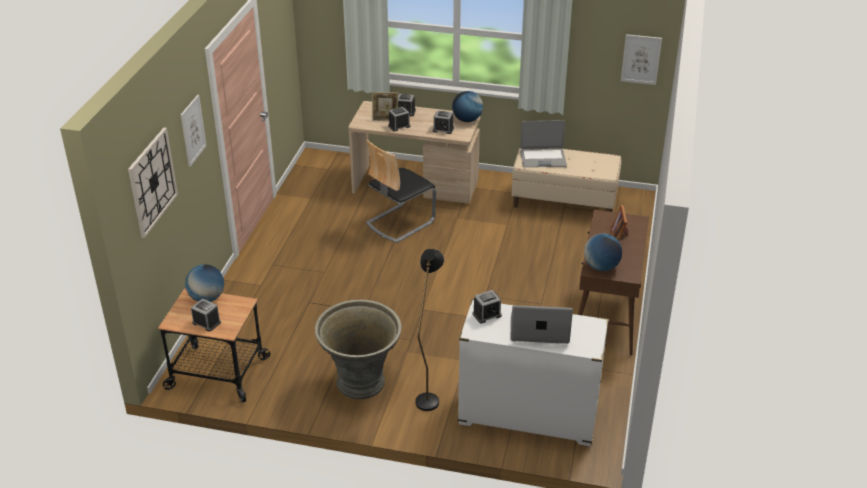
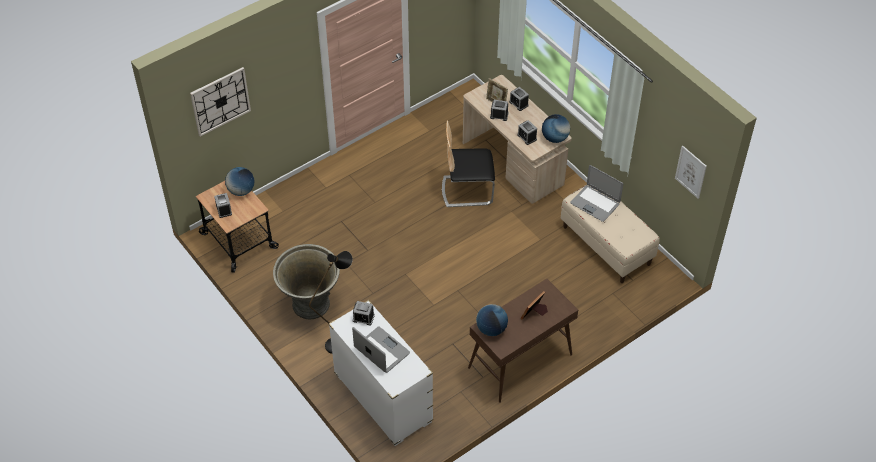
camera: 40 degrees right, 15 degrees up
picture [181,95,207,167] -> none

